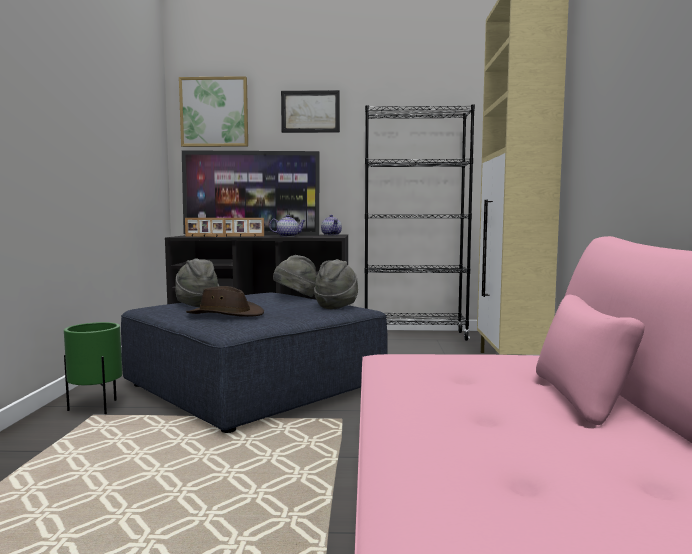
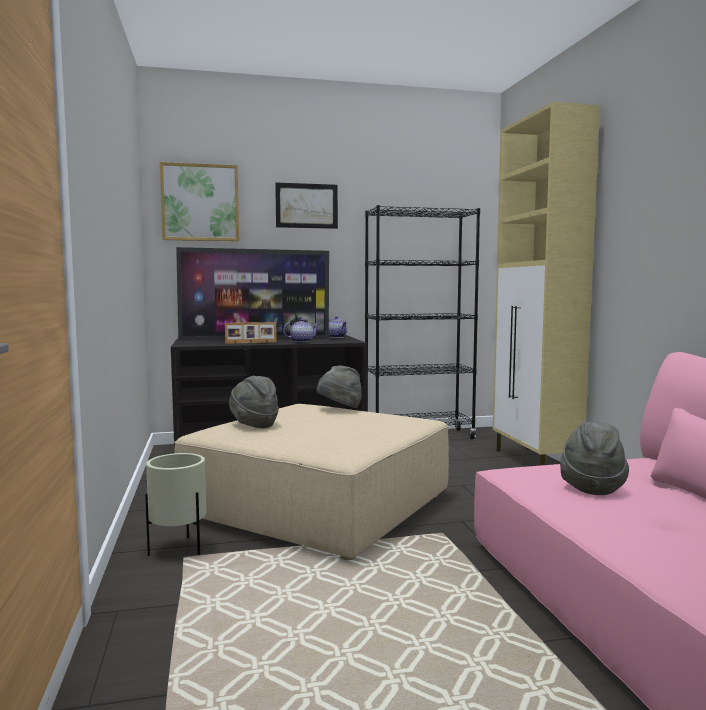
camera: 15 degrees left, 0 degrees up
green planter [64,322,122,414] -> beige planter [145,453,206,556]
blue ottoman [121,292,388,433] -> beige ottoman [174,404,449,560]
picture frame [185,218,226,237] -> none
brown hat [186,286,264,317] -> none
grey hat [314,259,358,309] -> grey hat moved to [560,421,629,495]

